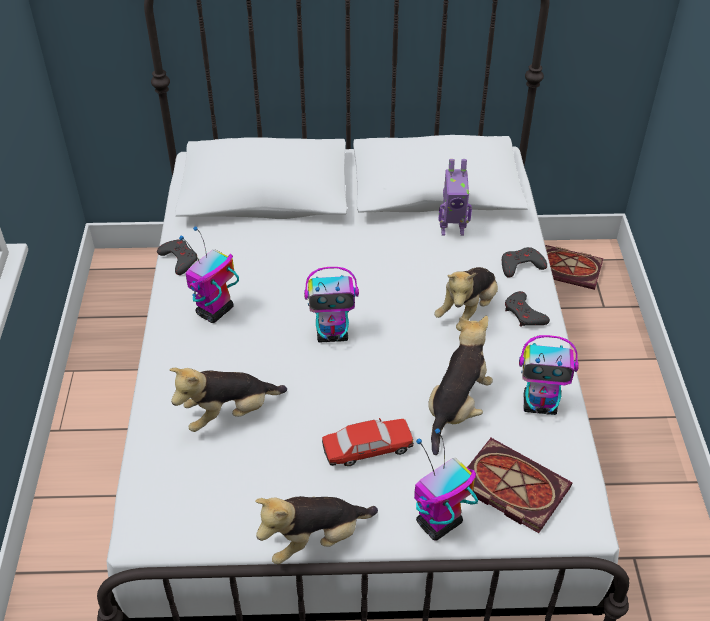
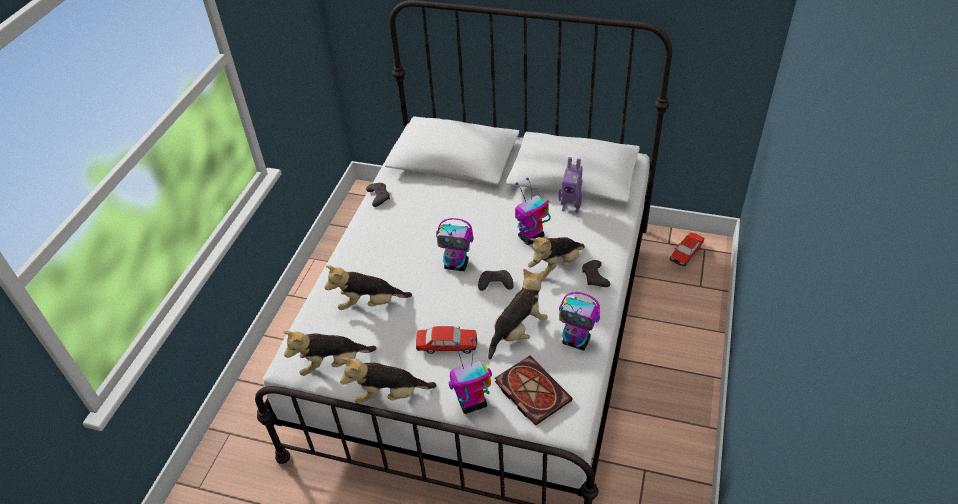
camera: 20 degrees right, 0 degrees up
toy robot [179,226,239,323] -> toy robot moved to [515,177,551,245]
grey game controller [502,247,547,277] -> grey game controller moved to [478,270,514,291]
book [545,245,603,290] -> toy car [670,232,704,266]
none -> plush toy [283,331,376,376]

